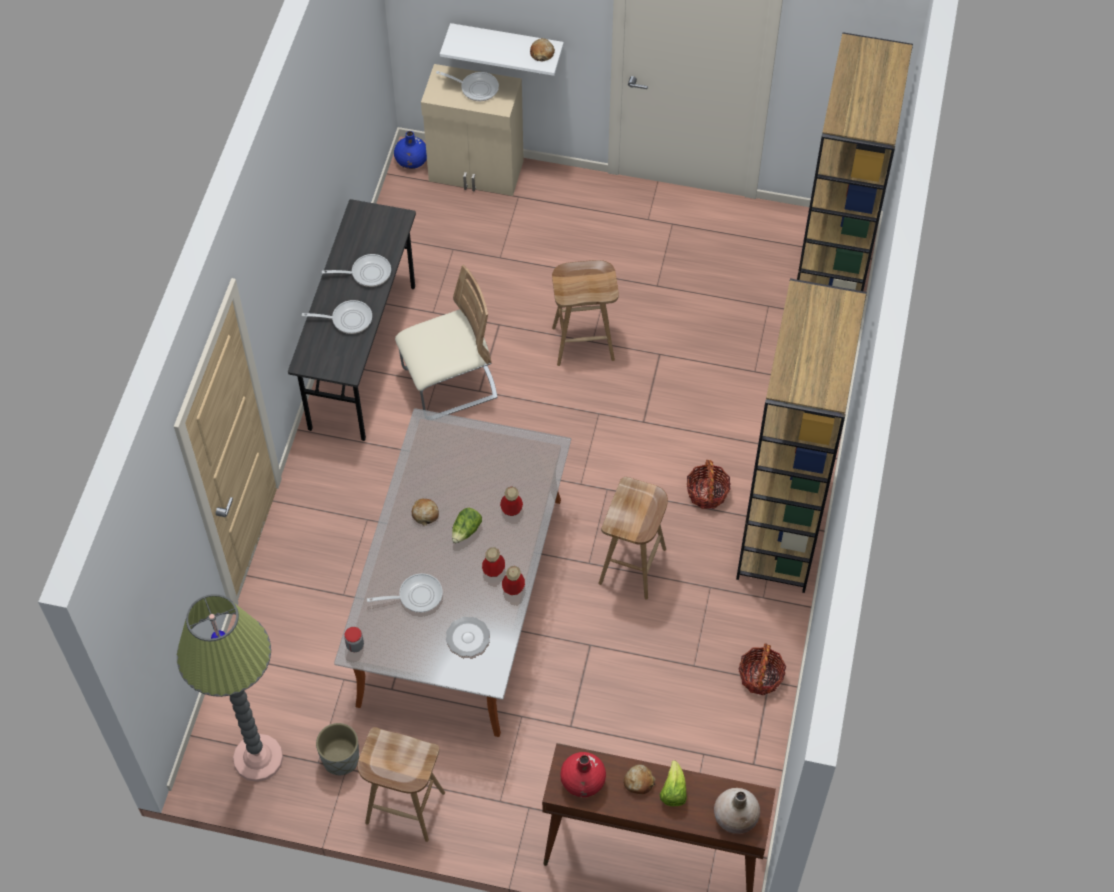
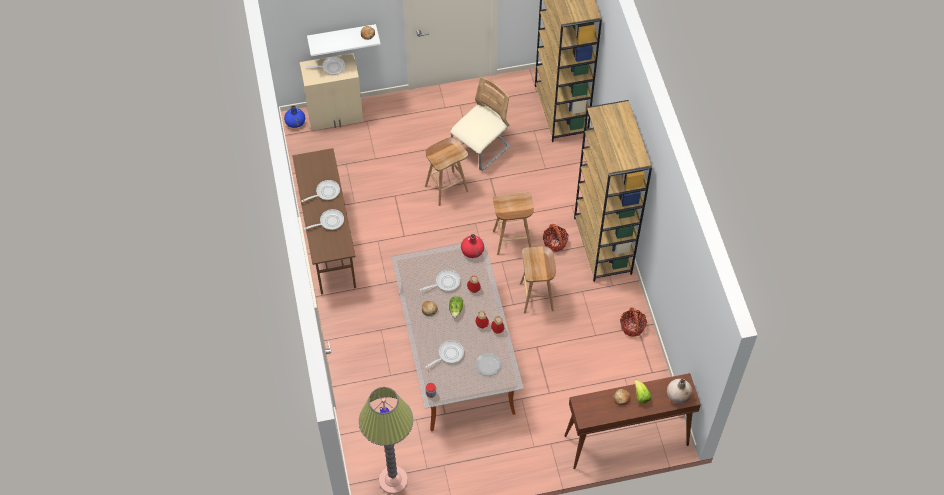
camera: 25 degrees left, 0 degrees up
grey desk [288,199,416,441] -> brown desk [292,148,356,295]
grey planter [316,723,359,775] -> none
brown stool [357,727,445,842] -> brown stool moved to [493,192,534,255]
beige chair [395,265,498,415] -> beige chair moved to [450,77,510,171]
red vase [560,752,606,797] -> red vase moved to [461,234,484,258]
none -> frying pan [420,270,460,291]

